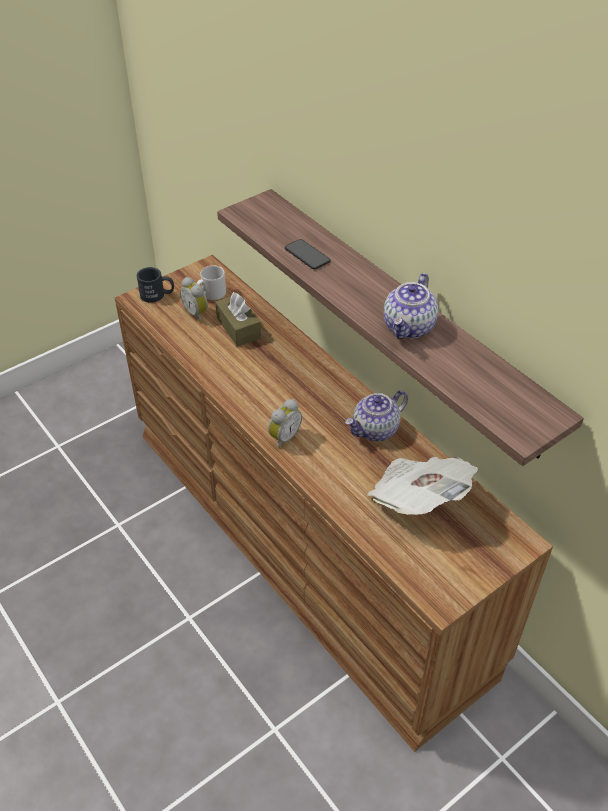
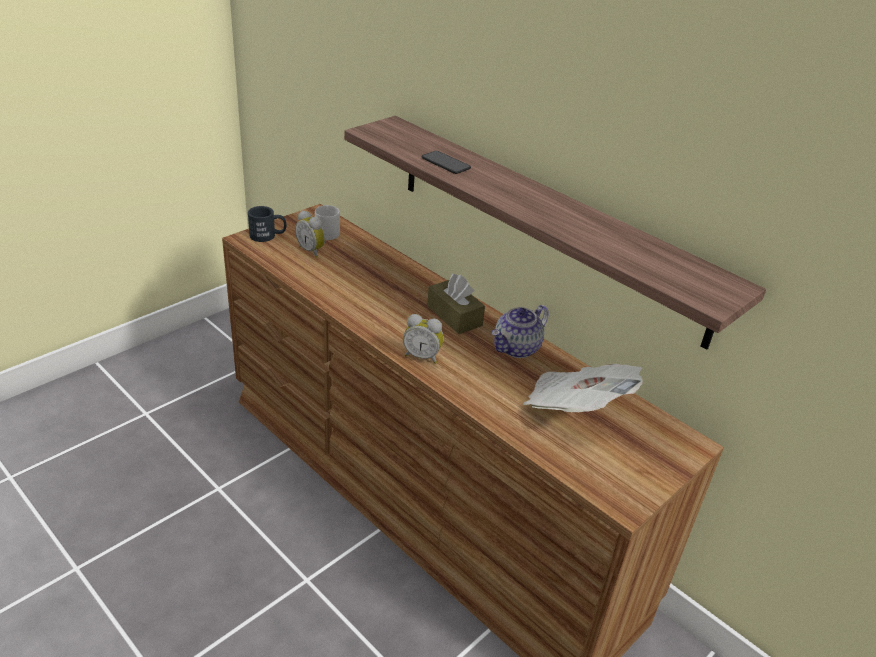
camera: 10 degrees left, 10 degrees down
brown tissue box [215,292,261,347] -> brown tissue box moved to [427,274,485,334]
alarm clock [268,399,302,449] -> alarm clock turned 75 degrees clockwise [403,314,444,364]
teapot [383,273,438,339] -> none

